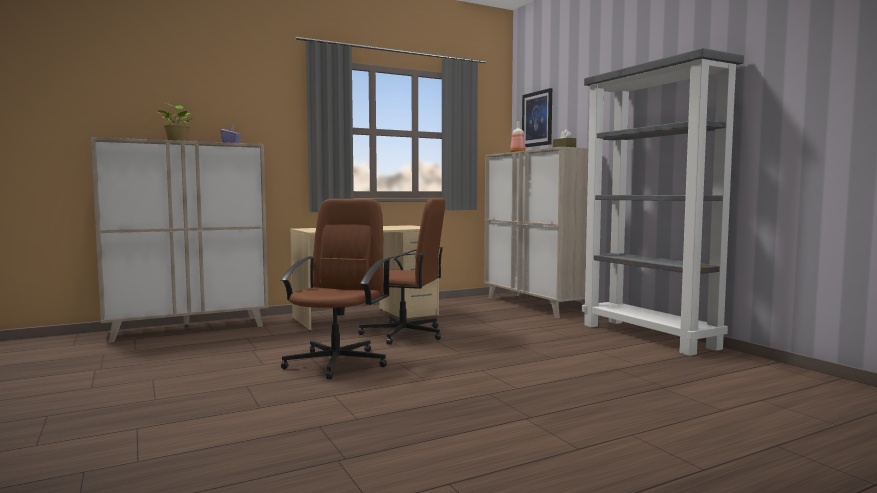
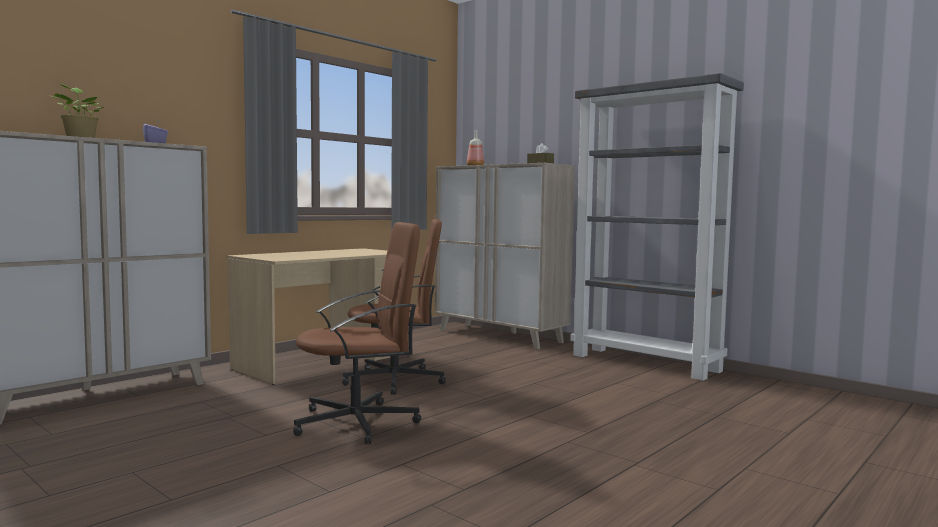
camera: 20 degrees left, 0 degrees up
brown office chair [280,199,390,379] -> brown office chair turned 75 degrees clockwise [293,222,421,444]
picture [522,88,552,147] -> none

